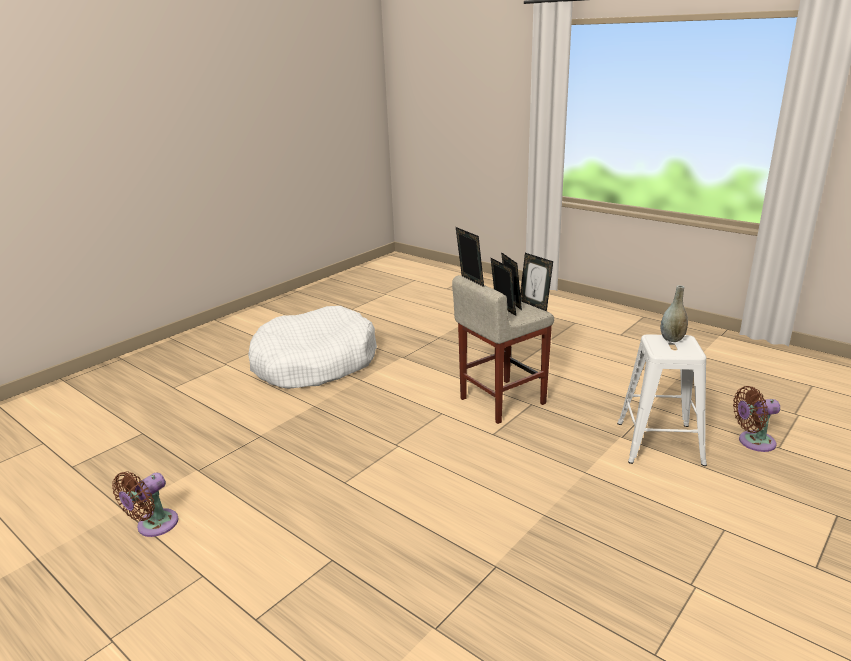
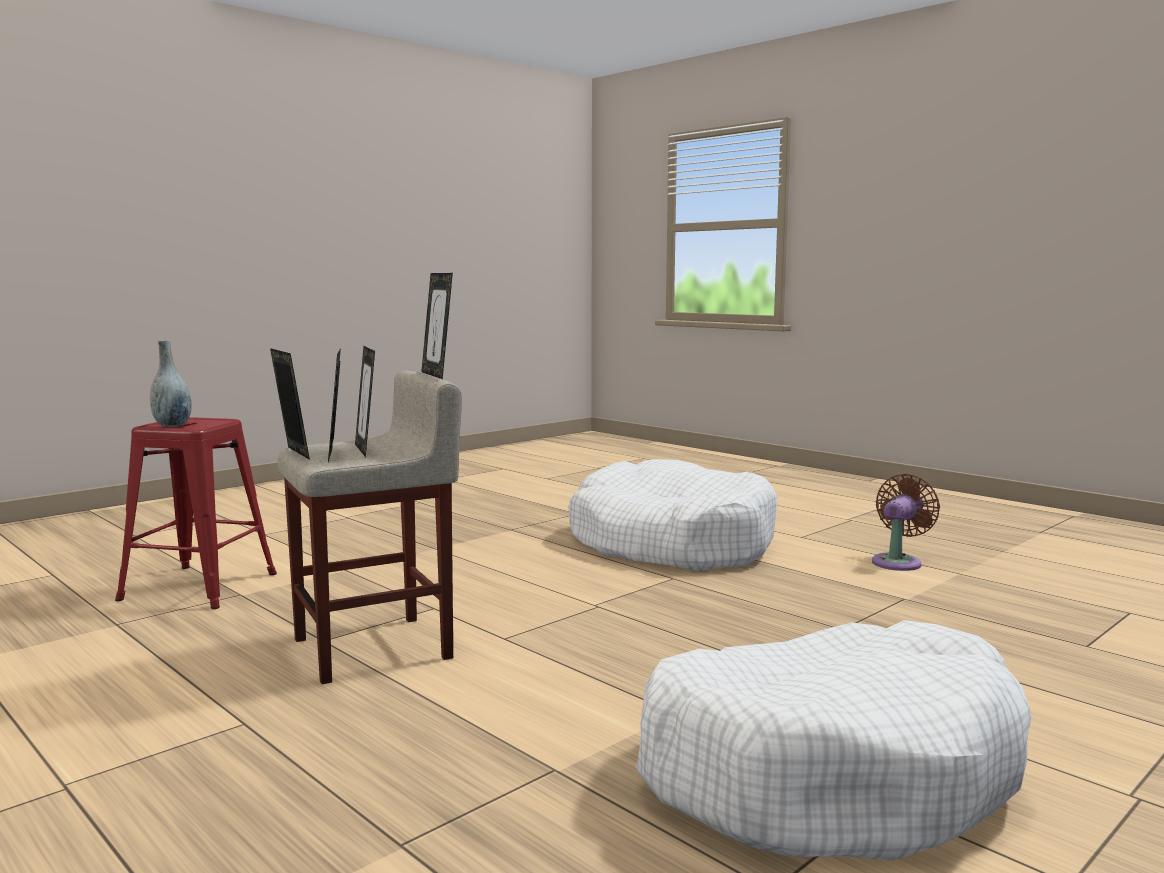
camera: 175 degrees left, 15 degrees down
white stool [617,335,707,466] -> red stool [115,417,277,609]
brown fan [733,386,780,452] -> none
none -> white dog bed [569,459,778,572]

